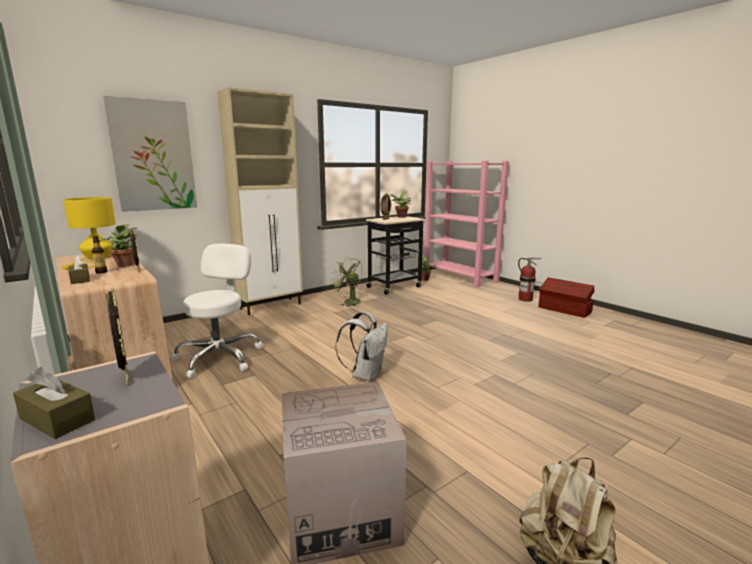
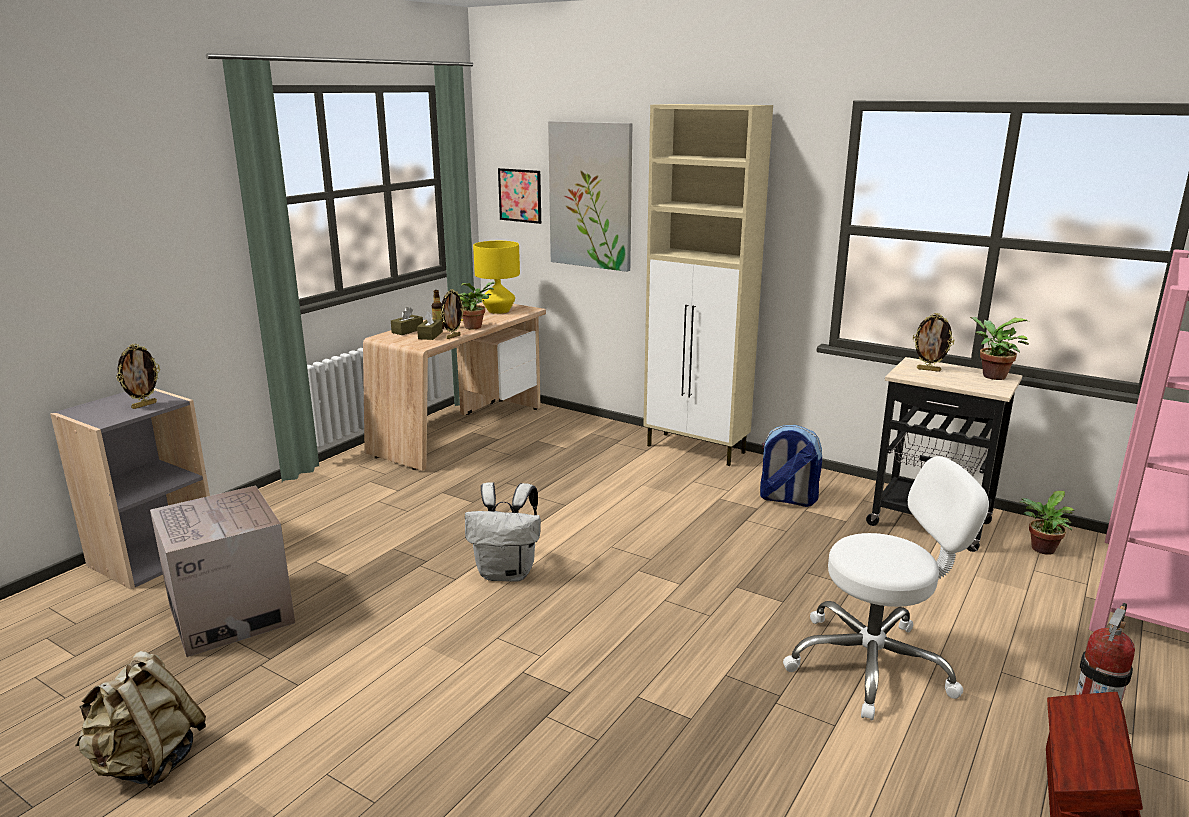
camera: 70 degrees right, 5 degrees up
brown tissue box [13,367,95,439] -> brown tissue box moved to [417,311,443,340]
white office chair [170,244,263,379] -> white office chair moved to [783,456,989,721]
green fan [330,257,362,307] -> backpack [760,425,822,507]
none -> picture [498,168,541,224]

